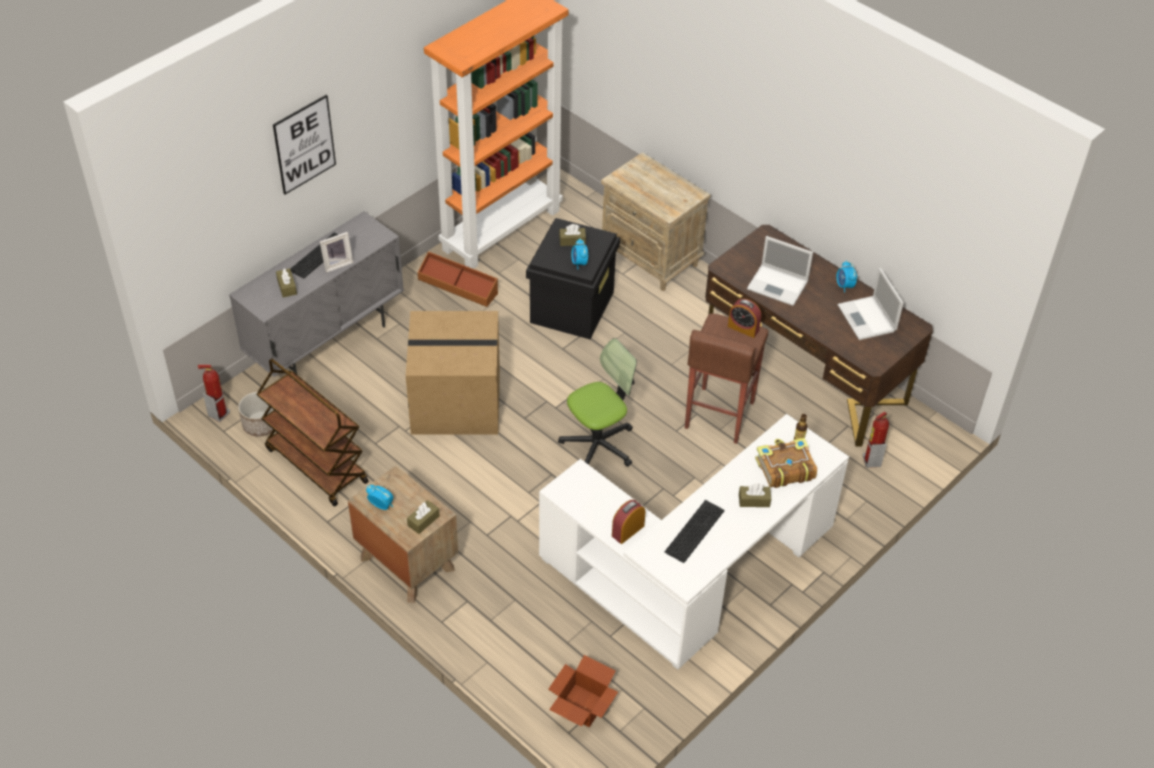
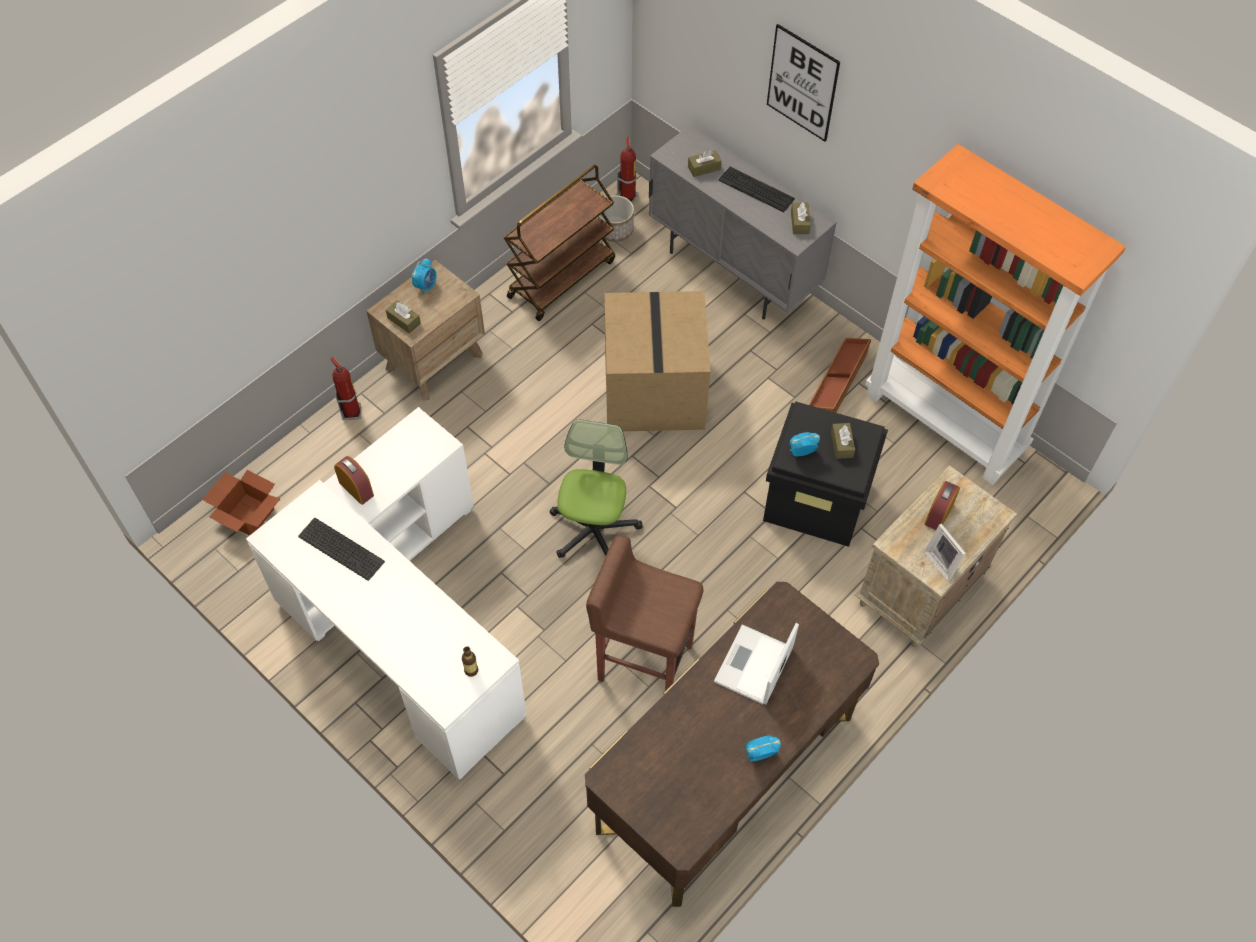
camera: 90 degrees right, 10 degrees up
picture frame [320,232,354,273] -> picture frame moved to [924,524,966,581]
office chair [558,338,637,467] -> office chair turned 135 degrees counterclockwise [550,419,643,558]
alarm clock [728,299,761,338] -> alarm clock moved to [925,481,960,530]
brown tissue box [739,484,771,507] -> brown tissue box moved to [791,202,811,234]
book [755,438,817,488] -> none
laptop [838,268,904,340] -> none
fire extinguisher [863,412,889,468] -> fire extinguisher moved to [330,357,361,420]

